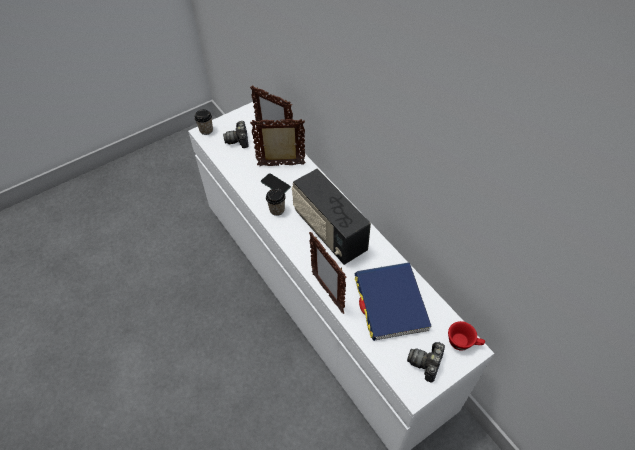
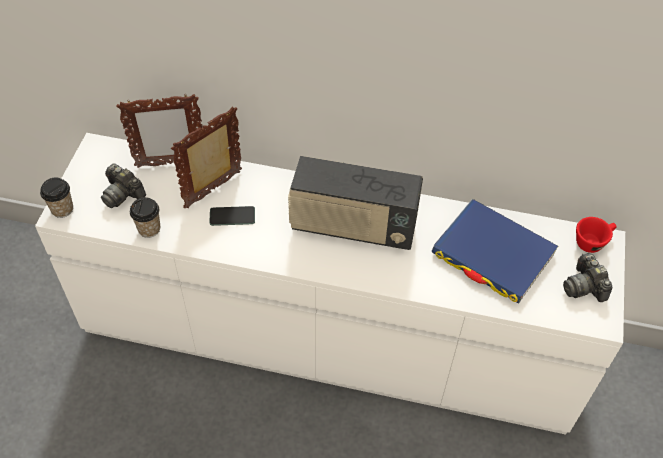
camera: 45 degrees left, 0 degrees up
cup [266,188,286,216] -> cup moved to [130,197,160,238]
picture frame [309,232,347,314] -> none

